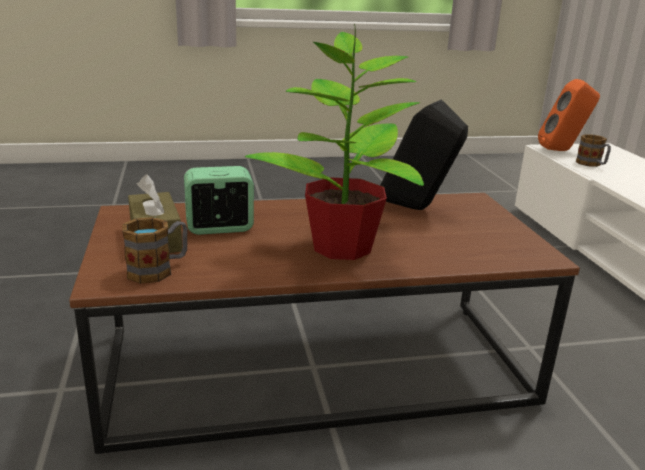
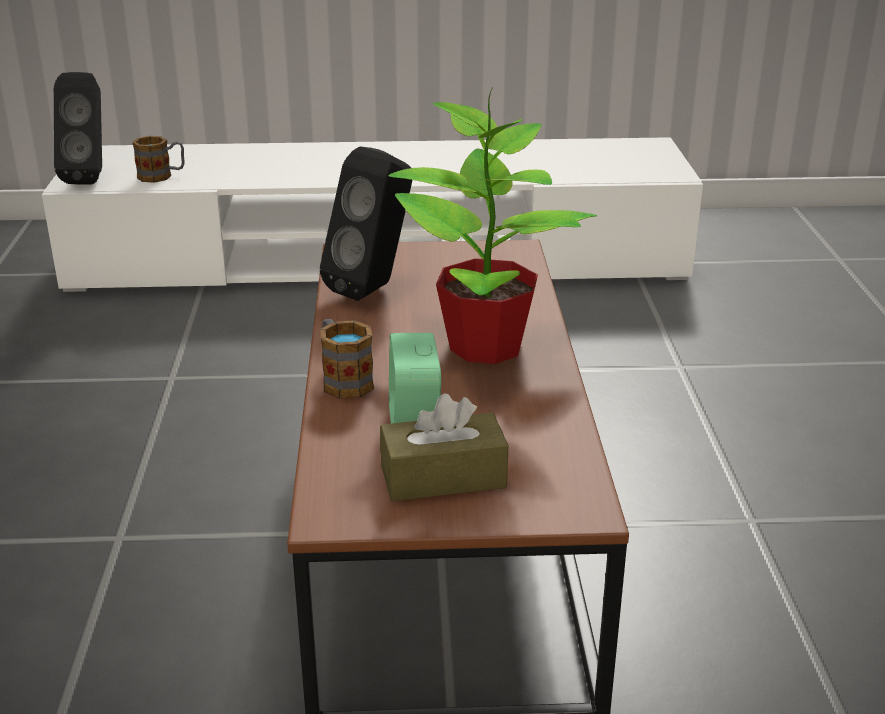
camera: 80 degrees left, 5 degrees up
mug [122,217,188,284] -> mug moved to [320,319,374,399]
orange speaker [538,79,600,151] -> black speaker [54,72,102,185]

